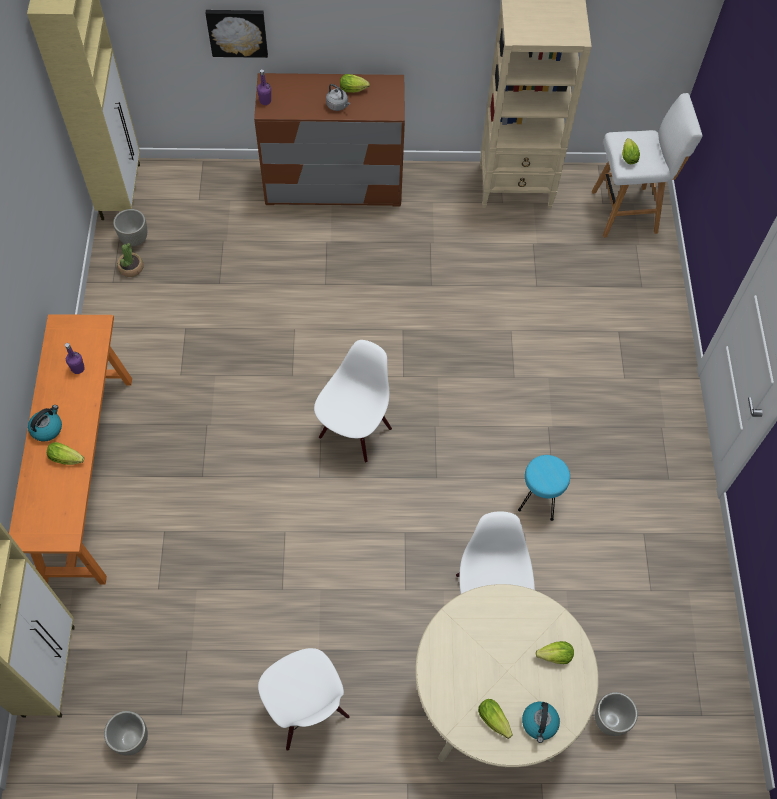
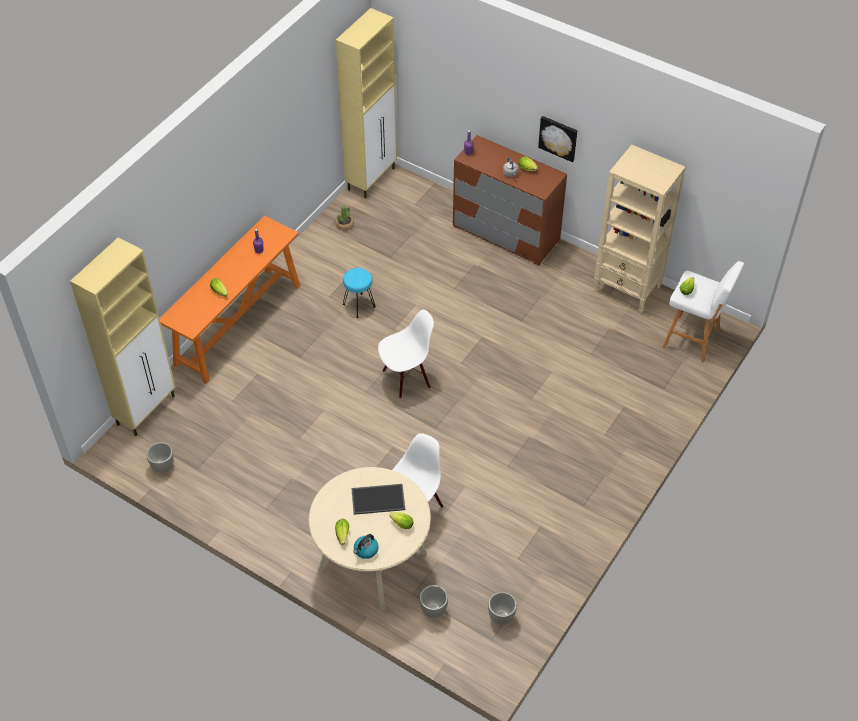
camera: 35 degrees right, 10 degrees down
kettle [28,405,62,441] -> none
grey planter [113,209,147,246] -> grey planter moved to [488,592,517,625]
picture [205,10,268,58] -> picture moved to [538,116,577,162]
white chair [258,648,350,751] -> none
turquoise stool [518,455,570,521] -> turquoise stool moved to [343,268,376,318]
none -> tray [351,484,405,515]

